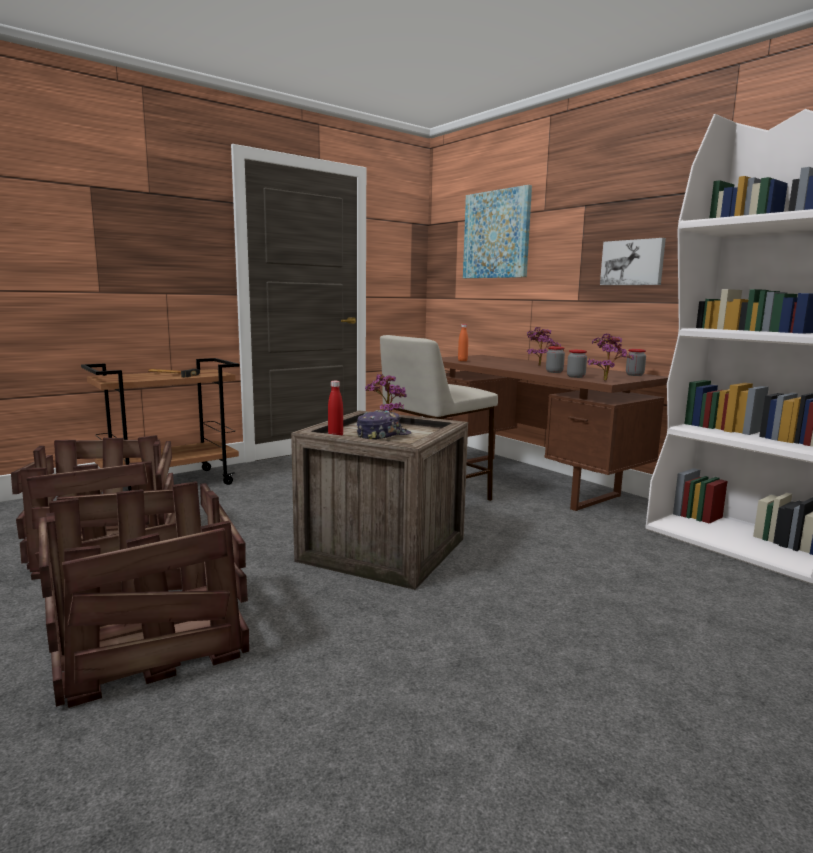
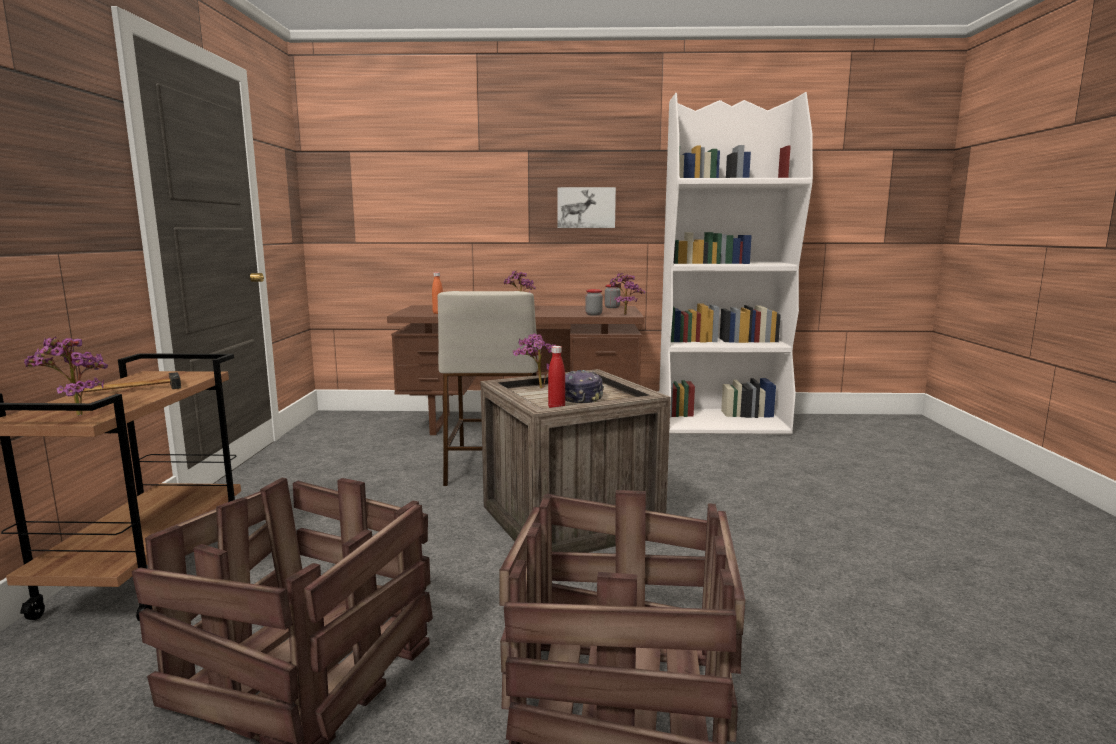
camera: 50 degrees left, 0 degrees up
picture [463,185,532,278] -> none
jar [546,346,565,373] -> none
none -> potted plant [24,337,108,416]

